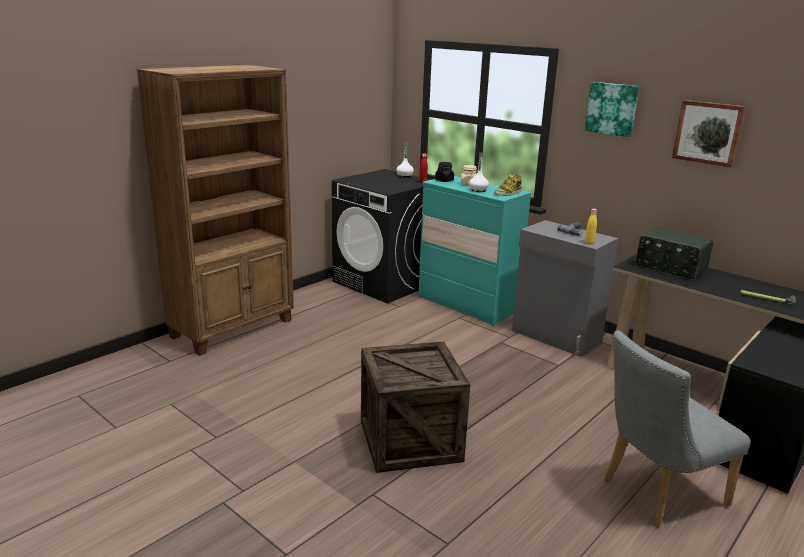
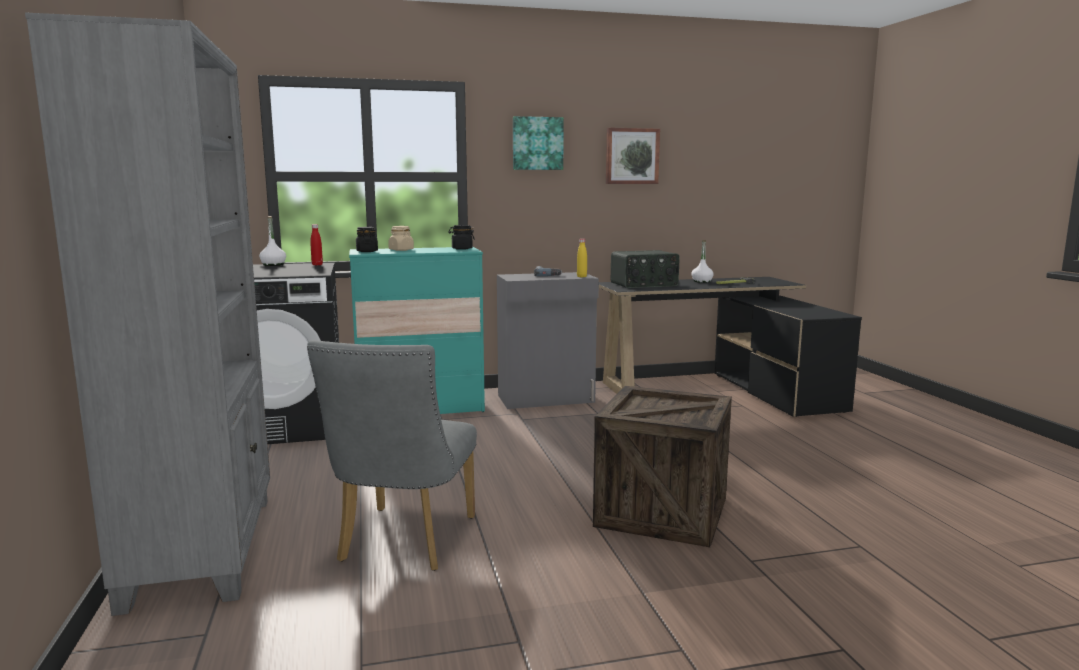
camera: 55 degrees left, 10 degrees down
brown bookcase [137,65,294,356] -> grey bookcase [25,12,270,616]
white bottle [469,152,489,192] -> white bottle moved to [691,240,714,283]
boot [494,173,522,196] -> black jar [448,225,475,250]
grey chair [603,330,751,528] -> grey chair moved to [307,340,477,571]

